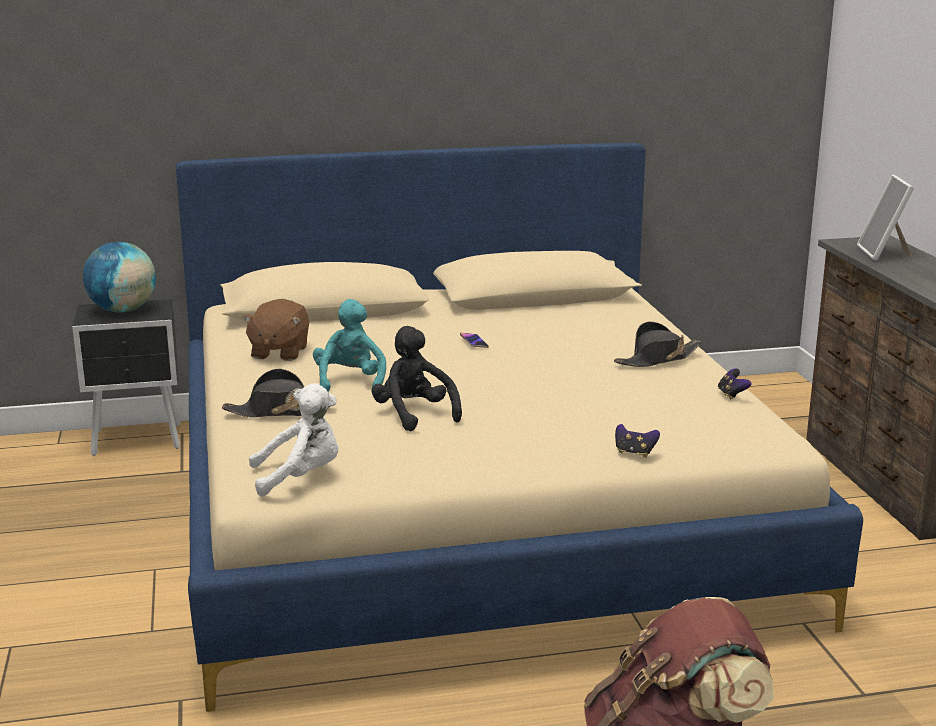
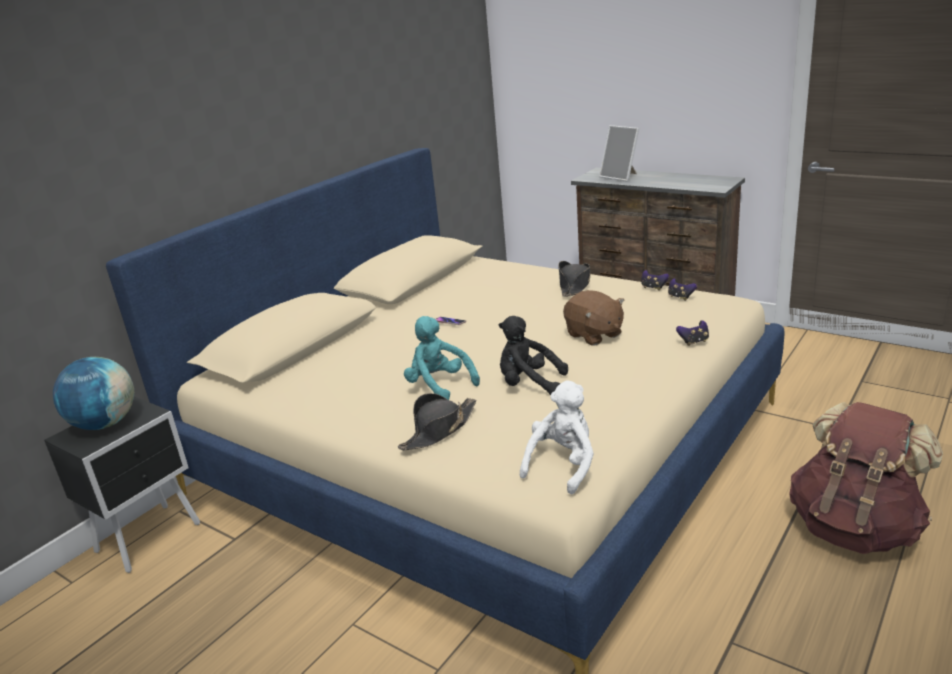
camera: 40 degrees left, 5 degrees up
brown plush toy [242,299,309,361] -> brown plush toy moved to [563,290,624,346]
none -> game controller [668,278,697,301]

